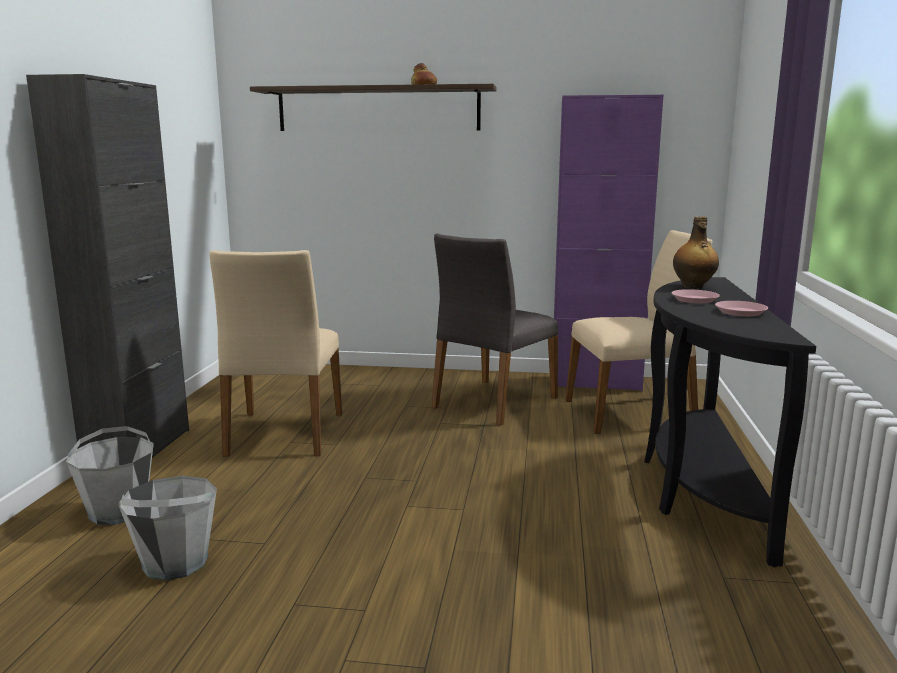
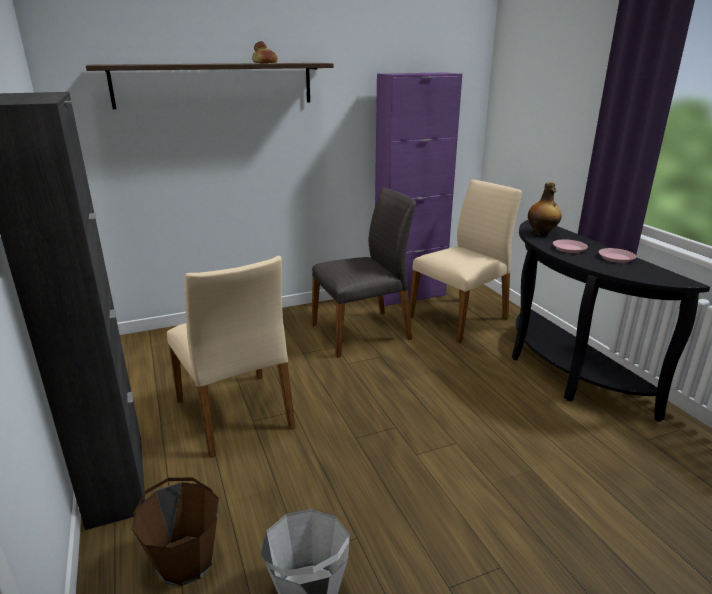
camera: 30 degrees left, 10 degrees up
grey bucket [66,426,154,525] -> brown bucket [132,478,219,586]
grey chair [431,233,558,426] -> grey chair turned 120 degrees counterclockwise [312,188,416,358]

